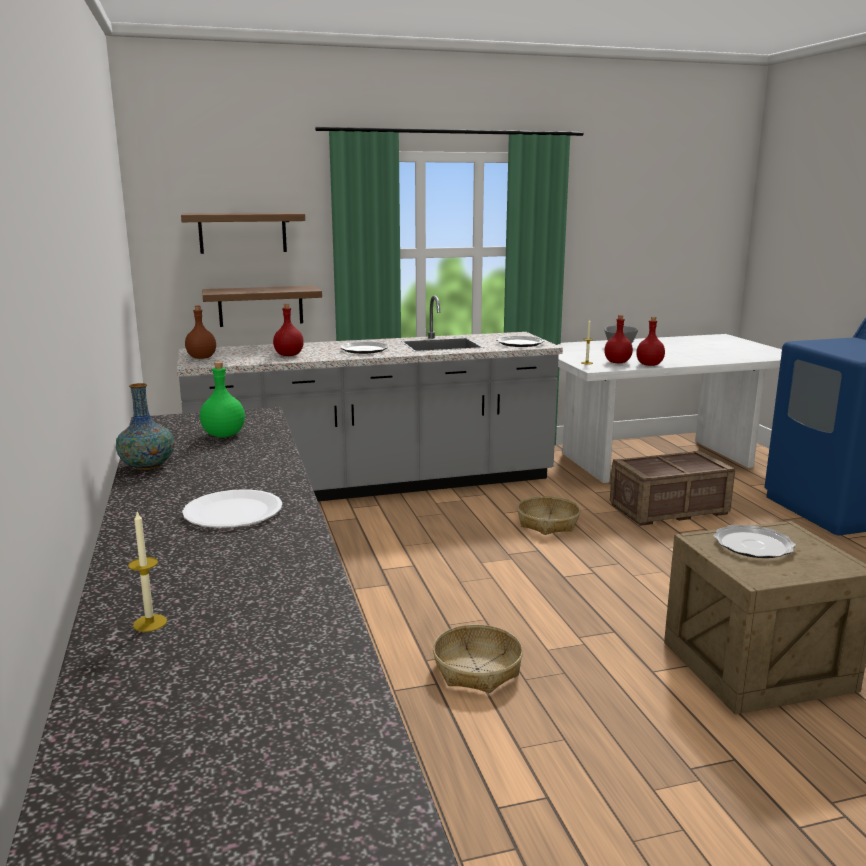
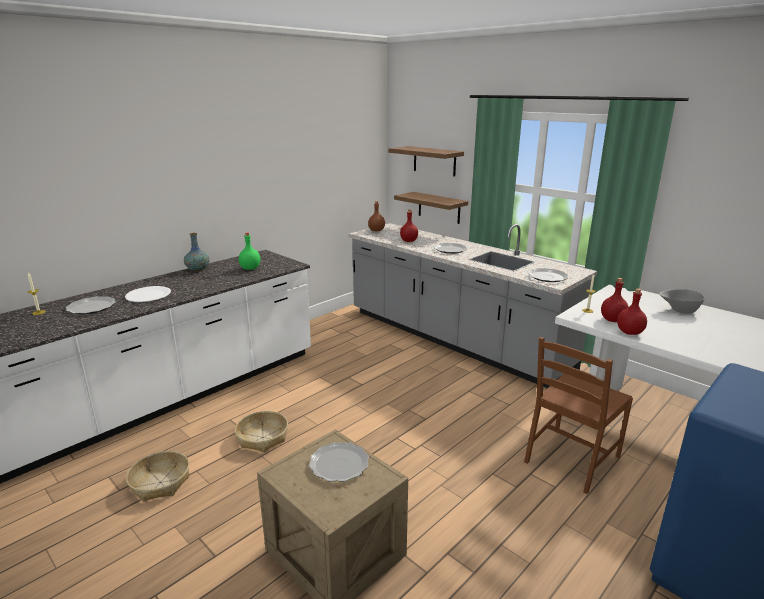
camera: 60 degrees right, 5 degrees up
basket [517,496,581,535] -> basket moved to [126,451,189,502]
crate [610,451,735,526] -> brown chair [524,337,633,494]
none -> plate [66,296,116,315]

